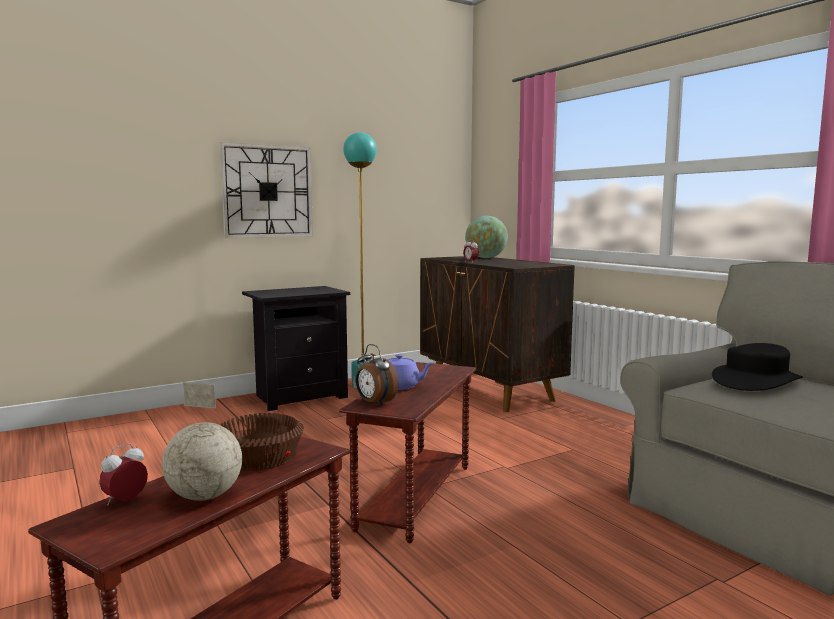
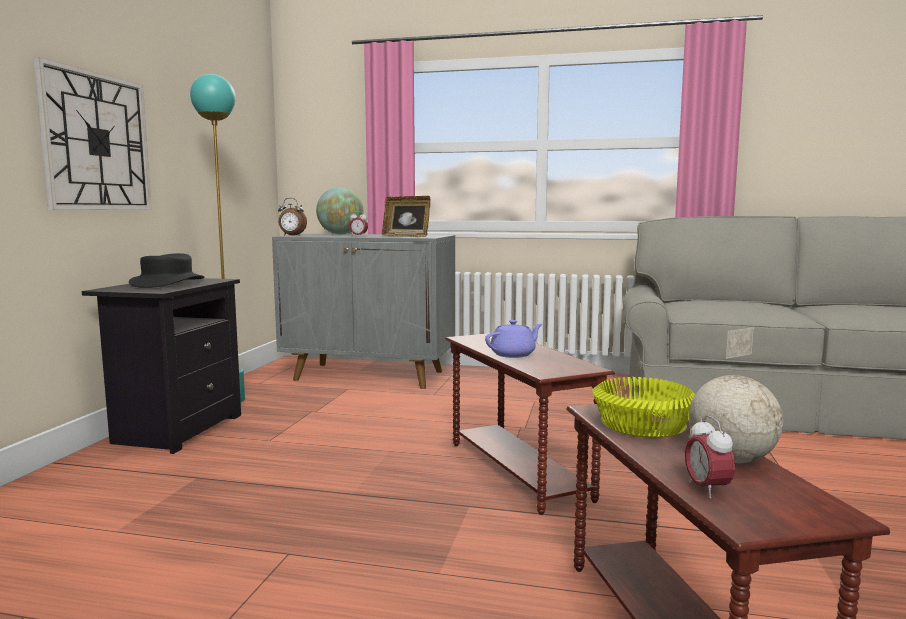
camera: 45 degrees left, 0 degrees up
brown bowl [220,413,304,470] -> yellow bowl [592,377,695,438]
alarm clock [356,344,398,406] -> alarm clock moved to [278,198,307,236]
brown cabinet [420,256,575,412] -> grey cabinet [272,234,455,389]
black hat [712,343,803,391] -> black hat moved to [129,253,205,288]
none -> picture frame [382,196,430,237]

